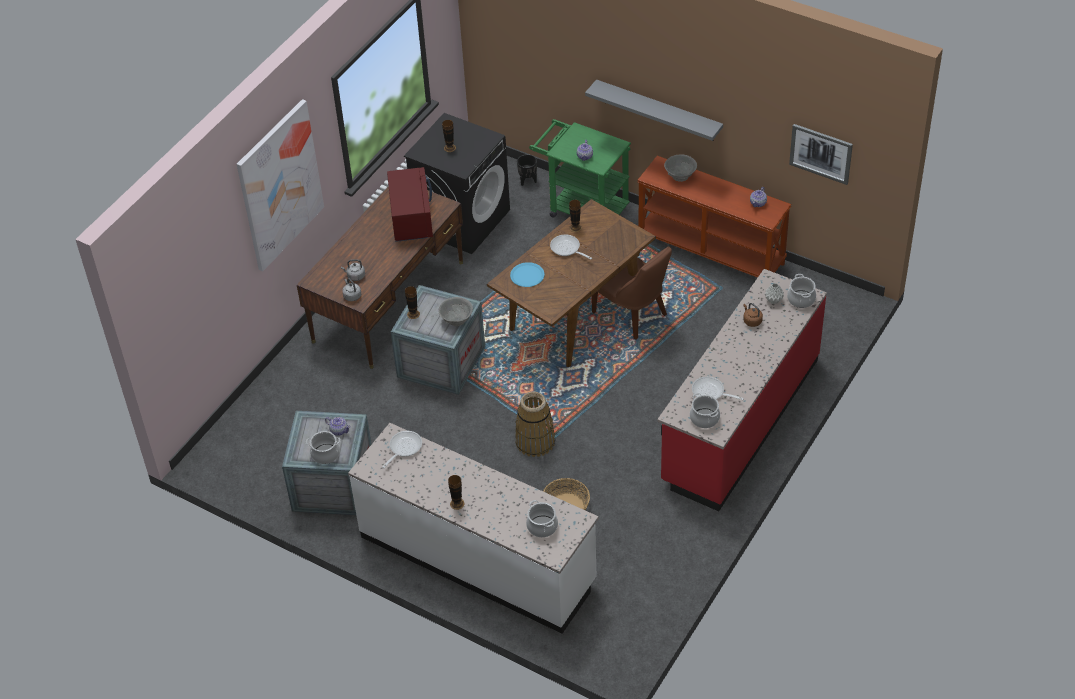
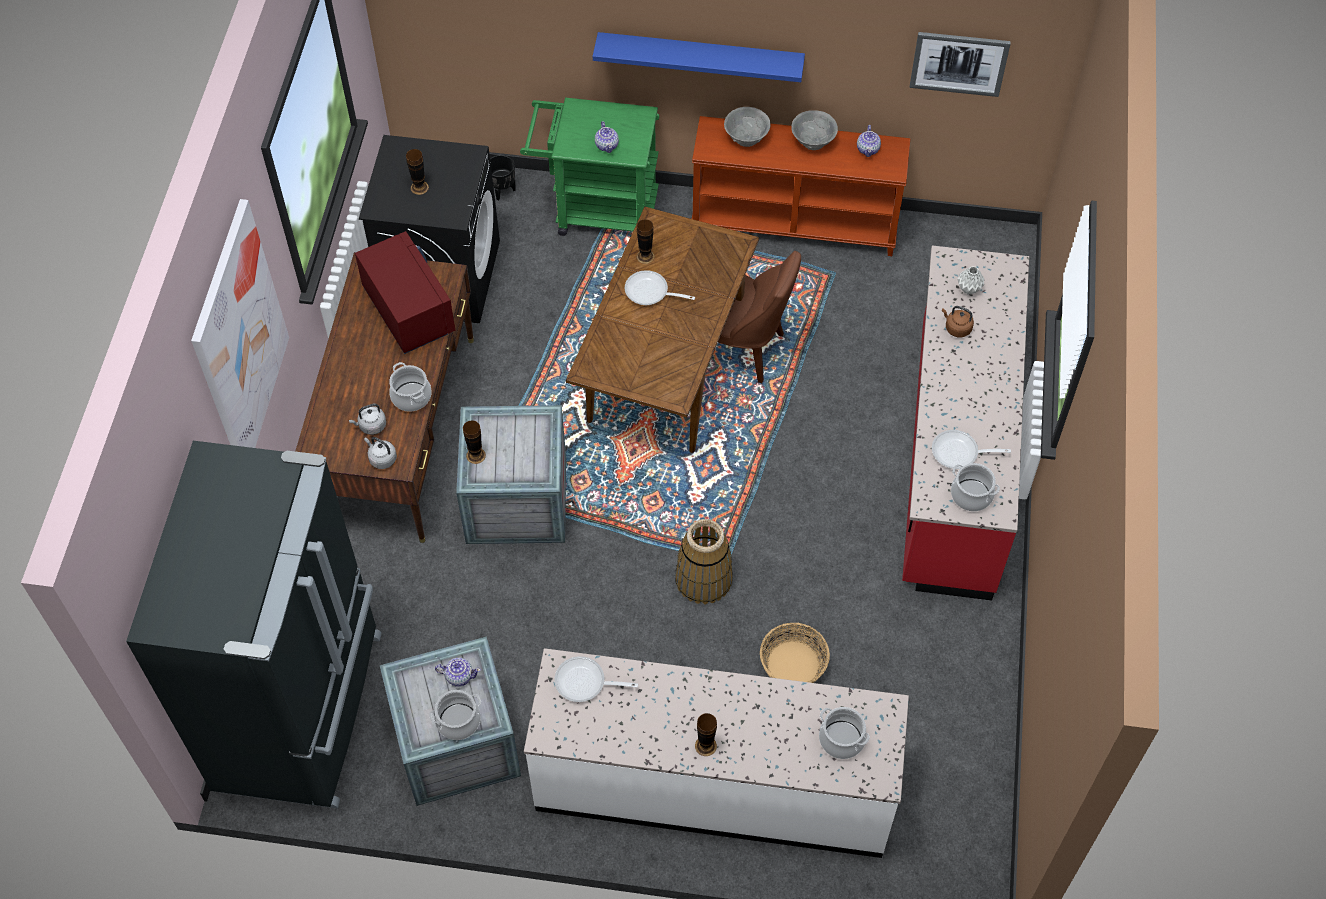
camera: 25 degrees left, 10 degrees up
frying pan [382,431,422,468] -> frying pan turned 90 degrees counterclockwise [554,656,638,702]
grey bowl [438,297,473,326] -> grey bowl moved to [791,110,838,150]
blue plate [510,262,545,287] -> none
grey shelf [585,79,723,141] -> blue shelf [593,32,805,82]
cooking pot [787,274,816,308] -> cooking pot moved to [389,362,432,412]
none -> black fridge [126,441,382,809]

